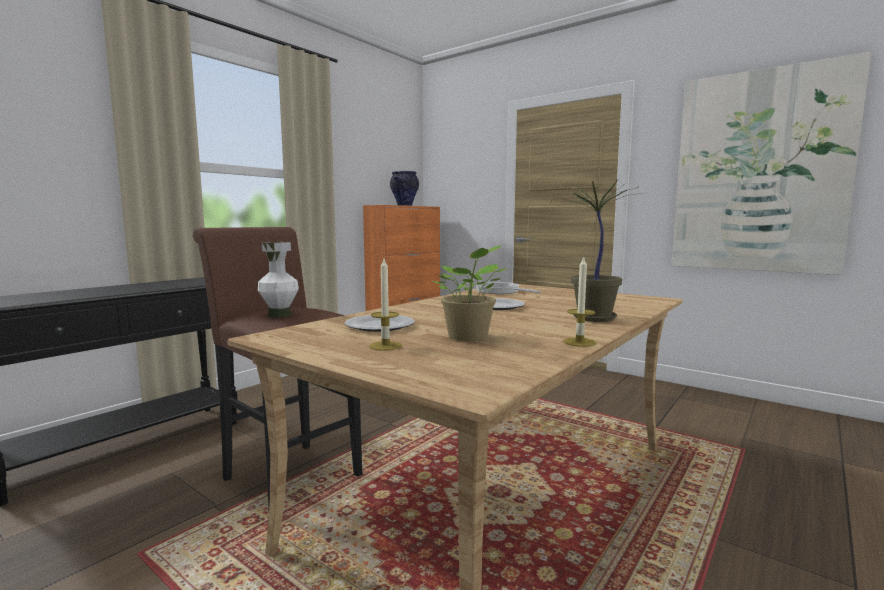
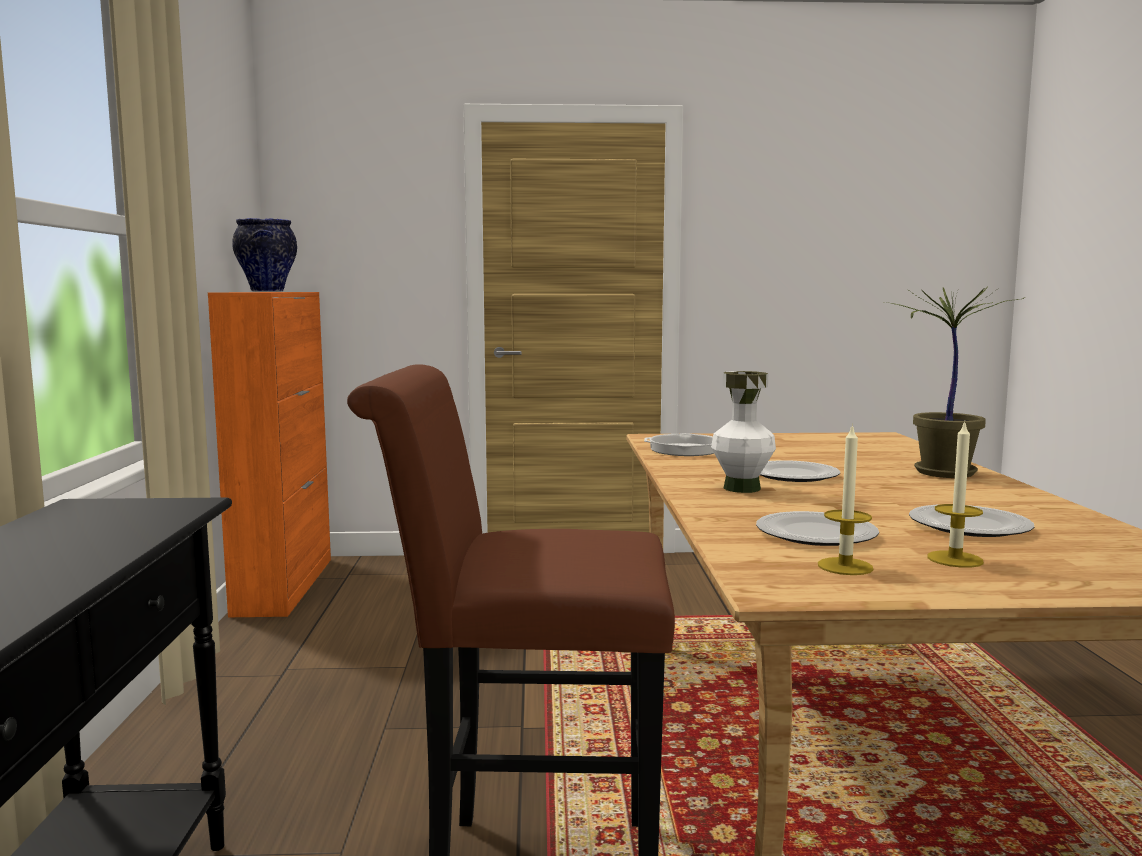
camera: 40 degrees left, 0 degrees up
white vase [258,242,299,318] -> white vase moved to [711,371,776,493]
potted plant [433,245,507,341] -> plate [909,505,1034,537]
candle [563,256,597,347] -> candle moved to [818,423,874,575]
picture [671,52,871,275] -> none

